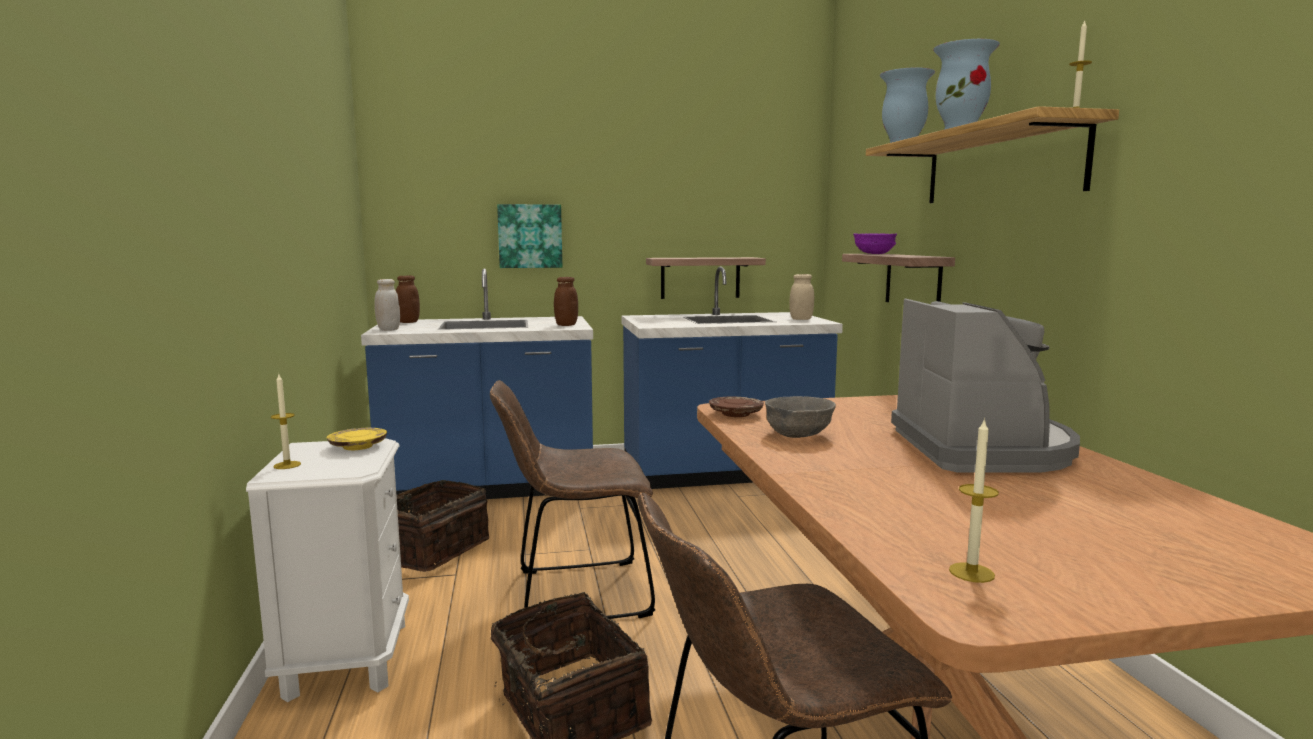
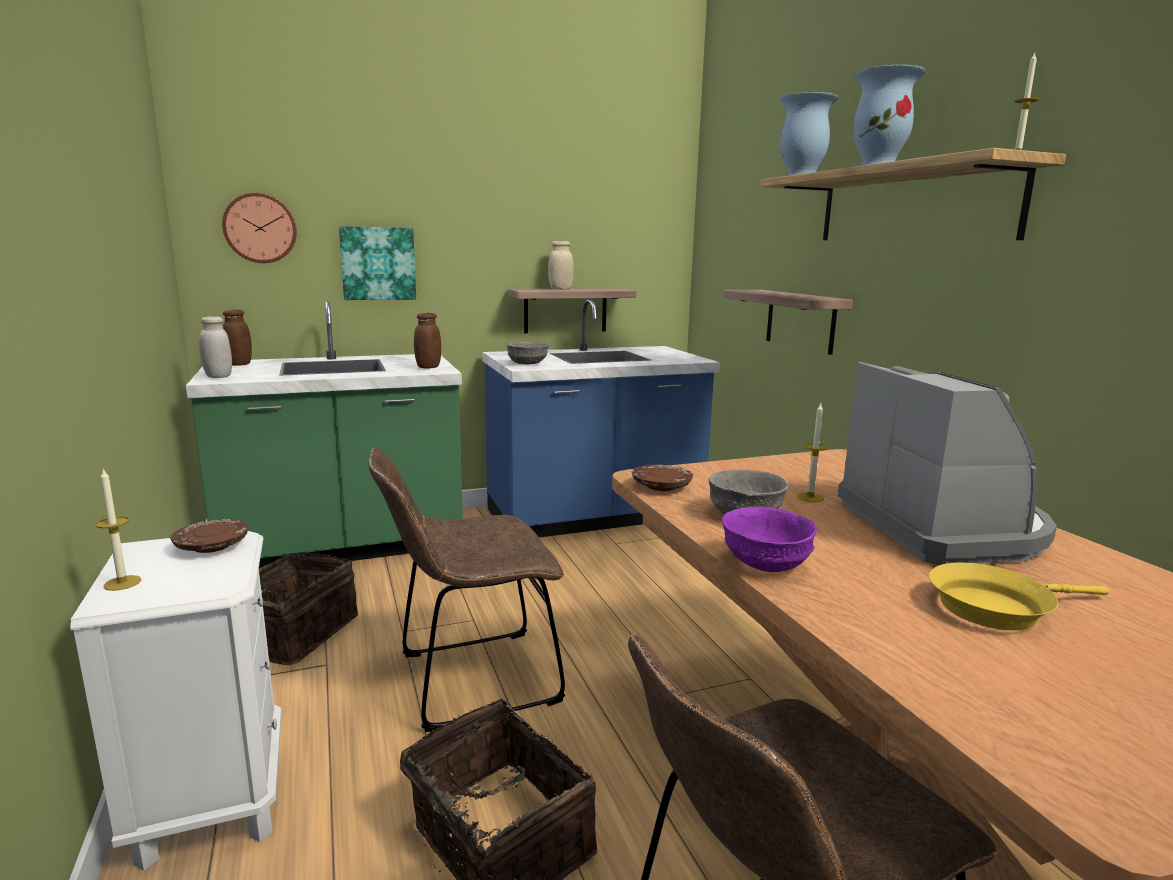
camera: 10 degrees left, 5 degrees up
yellow plate [327,428,387,450] -> brown plate [170,519,249,553]
blue counter [361,268,593,503] -> green counter [186,301,463,569]
beige jar [789,274,814,320] -> beige jar moved to [548,241,574,289]
purple bowl [853,233,897,254] -> purple bowl moved to [721,507,818,572]
candle [949,418,999,583] -> candle moved to [797,403,828,502]
none -> wall clock [222,193,297,263]
none -> grey bowl [507,342,549,364]
none -> yellow frying pan [929,562,1109,630]

